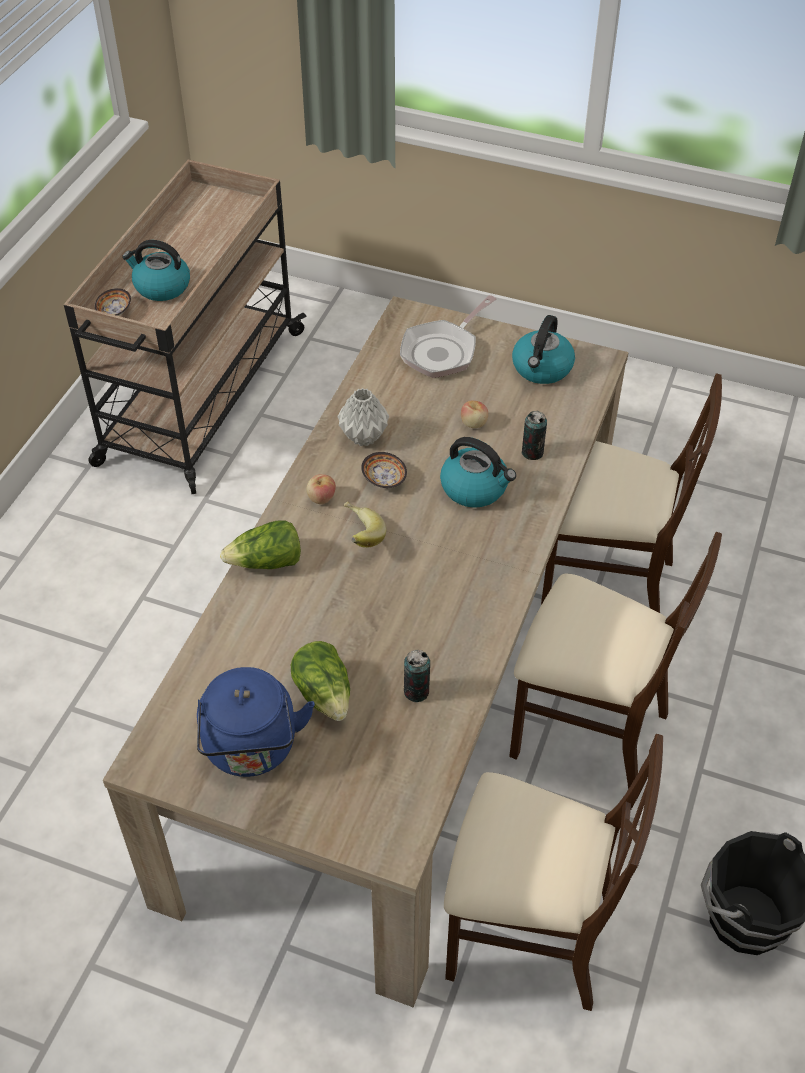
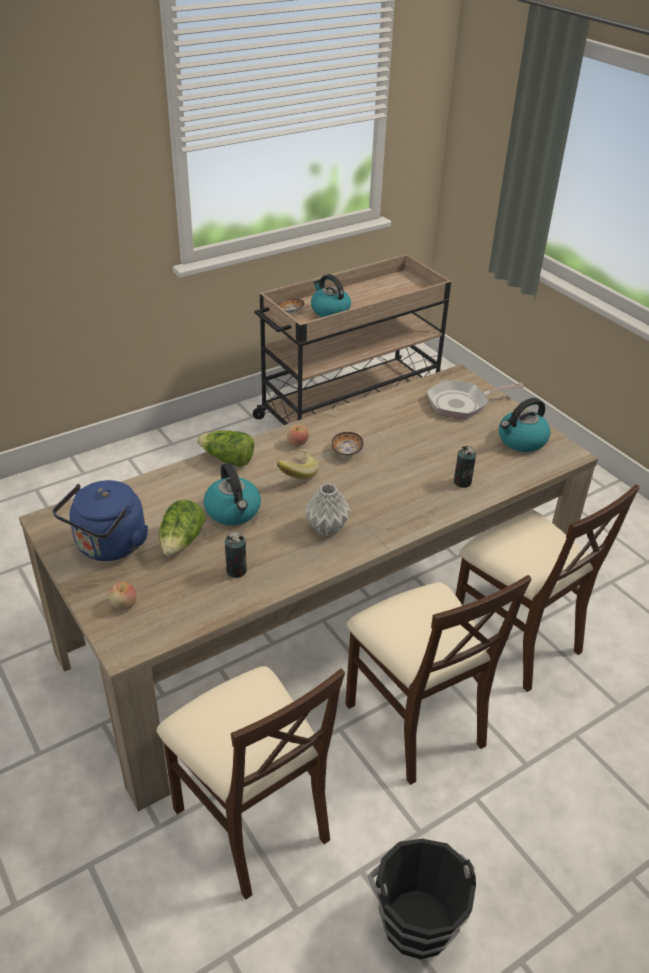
camera: 35 degrees right, 10 degrees down
grey vase [338,388,389,446] -> grey vase moved to [305,484,351,536]
kettle [440,437,516,508] -> kettle moved to [203,463,261,525]
apple [461,401,488,428] -> apple moved to [109,581,137,610]

